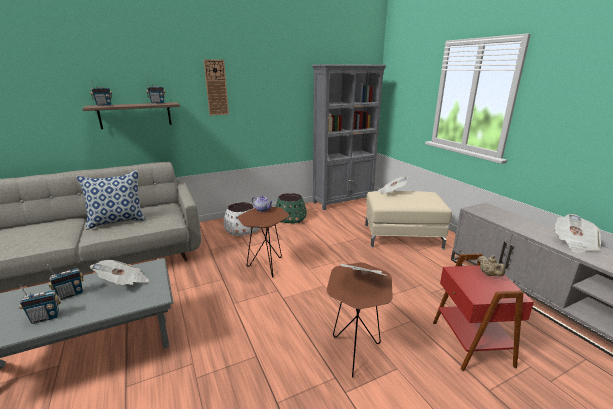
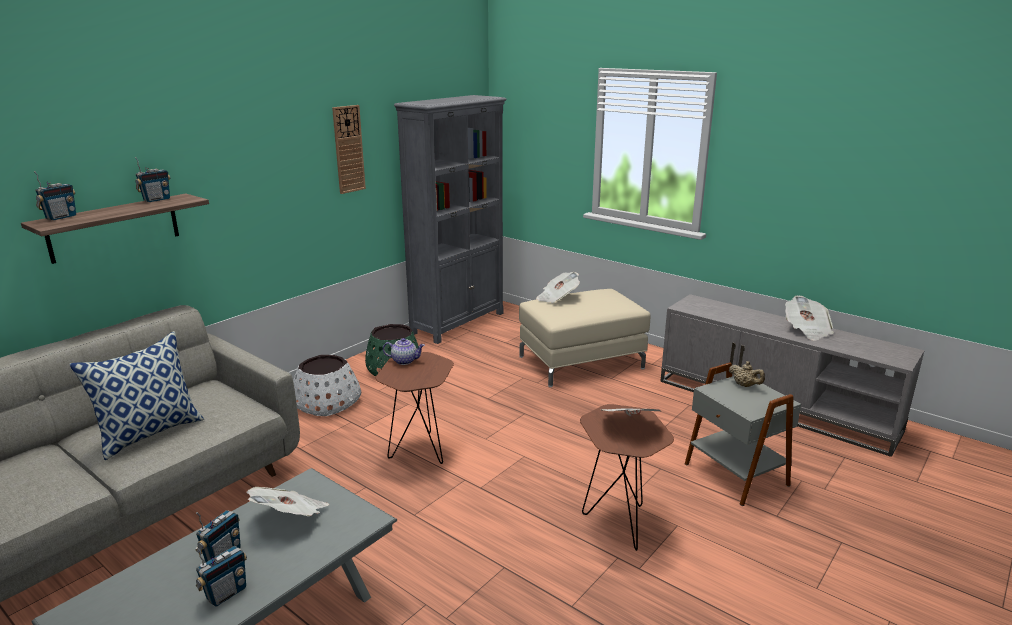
camera: 25 degrees left, 0 degrees up
wall clock [204,59,229,115] -> wall clock moved to [332,105,366,194]
red side table [433,254,534,371] -> grey side table [685,363,801,506]

